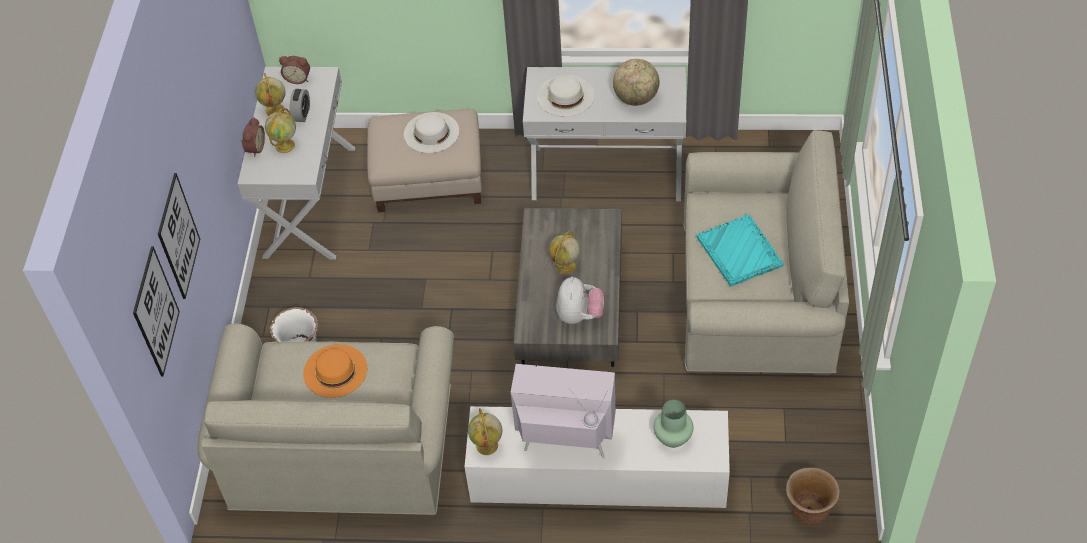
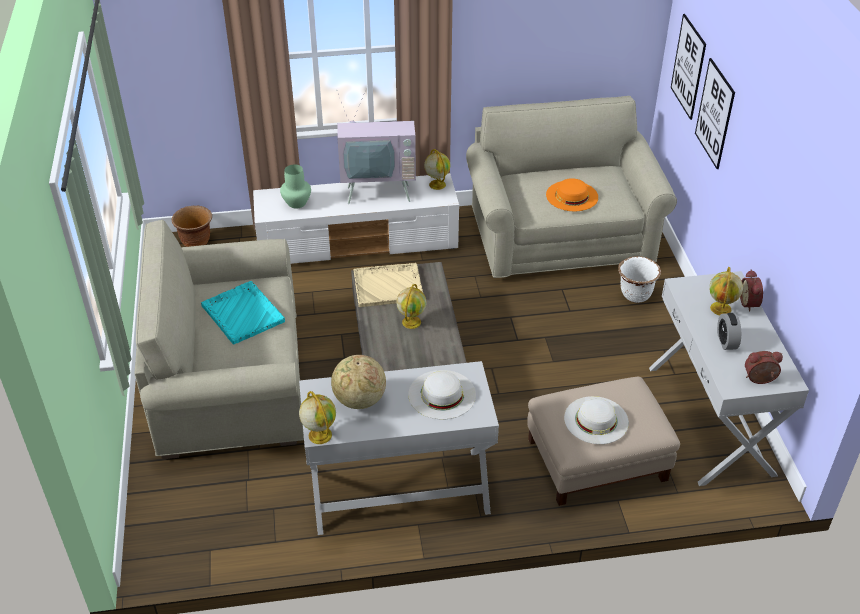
camera: 165 degrees right, 10 degrees down
globe [255,73,285,116] -> globe moved to [299,391,336,444]
plush toy [556,277,604,324] -> beige tray [354,263,423,307]

